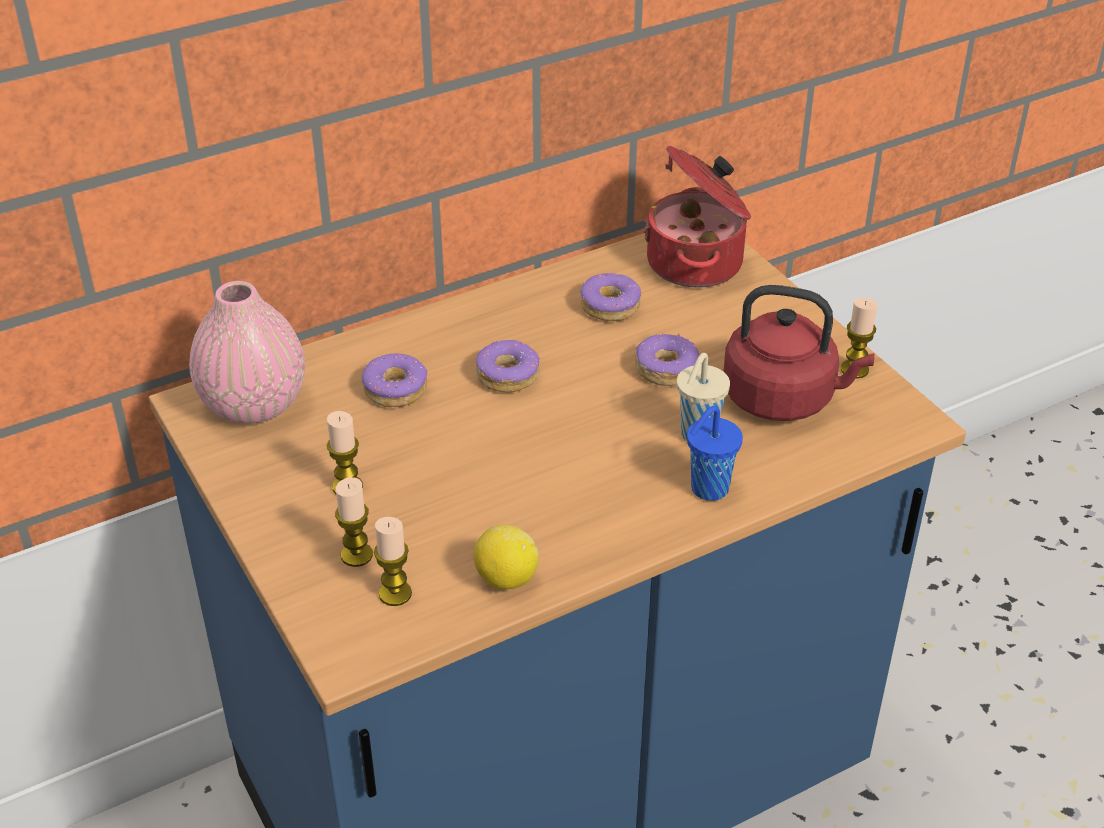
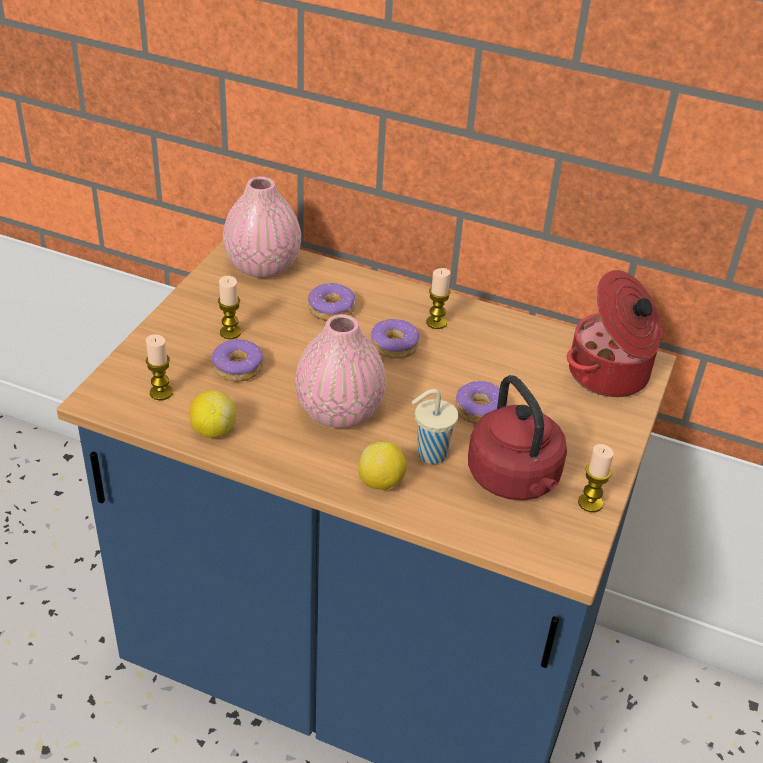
camera: 50 degrees right, 0 degrees up
candle [335,477,373,567] -> candle moved to [426,268,451,329]
donut [580,273,641,321] -> donut moved to [212,339,264,382]
blue cup [687,406,743,501] -> lemon [358,442,407,490]
none -> pink vase [295,314,386,428]

